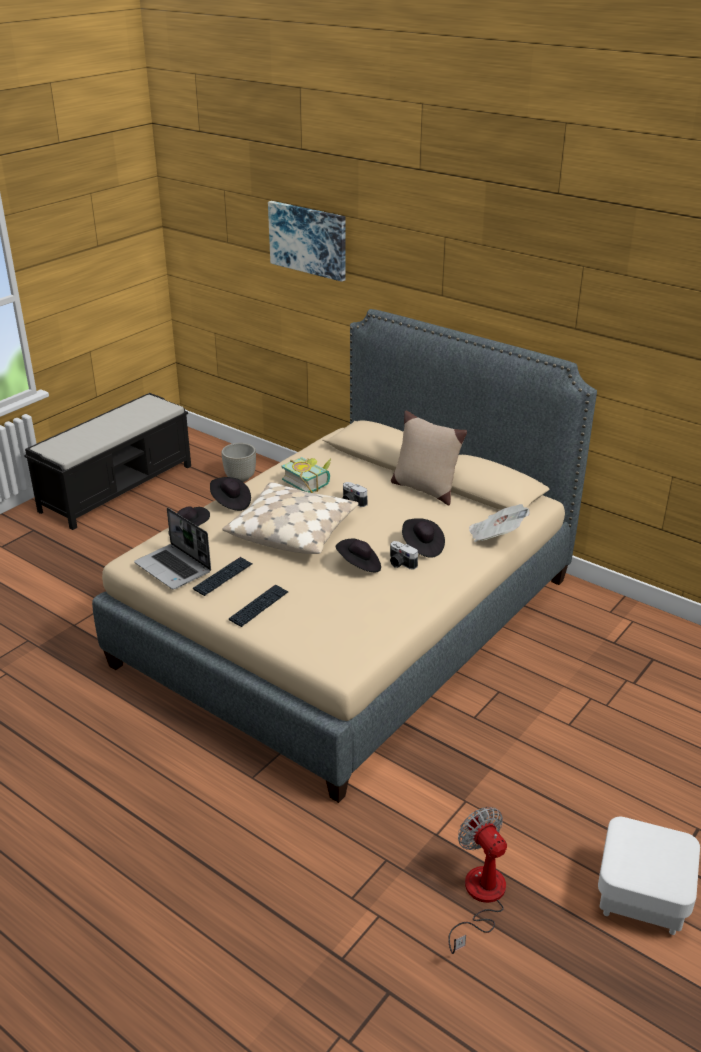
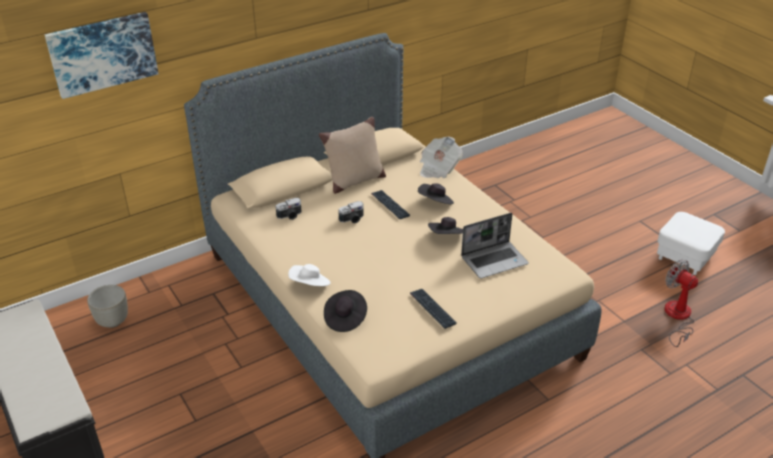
camera: 70 degrees left, 5 degrees up
laptop [134,507,211,590] -> laptop moved to [461,213,529,278]
black hat [210,477,251,511] -> white hat [288,264,331,286]
beige pillow [222,482,359,554] -> none
keyboard [229,584,289,627] -> keyboard moved to [371,190,410,219]
book [282,457,331,493] -> none
camera [390,541,418,570] -> camera moved to [276,198,302,220]
fan [448,807,507,954] -> fan turned 60 degrees clockwise [664,260,698,347]

